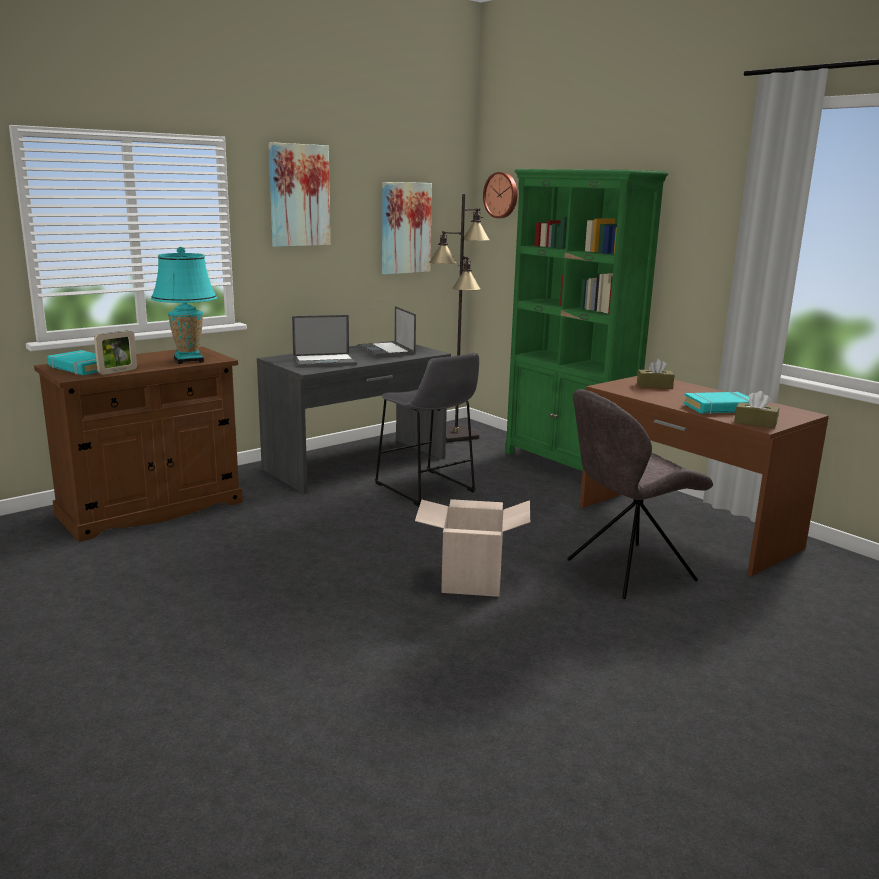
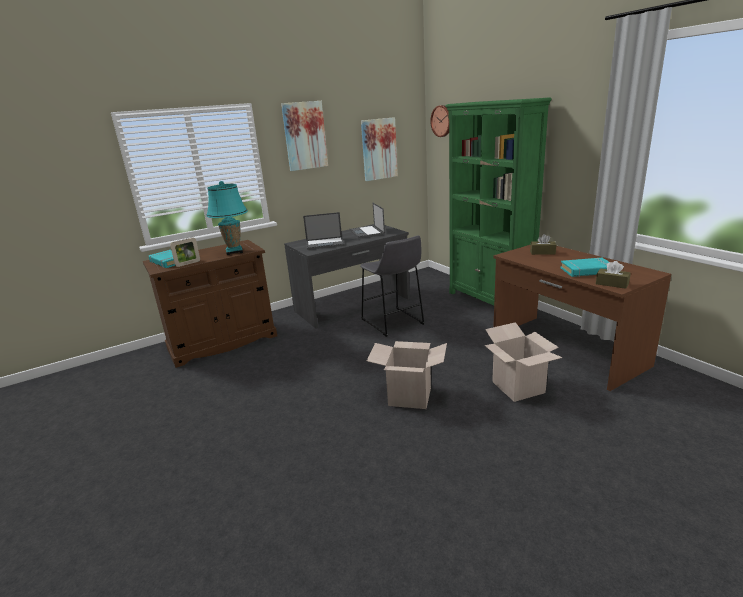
camera: 10 degrees right, 5 degrees up
black floor lamp [429,194,490,442] -> none
grey chair [567,389,713,599] -> cardboard box [484,322,563,402]

